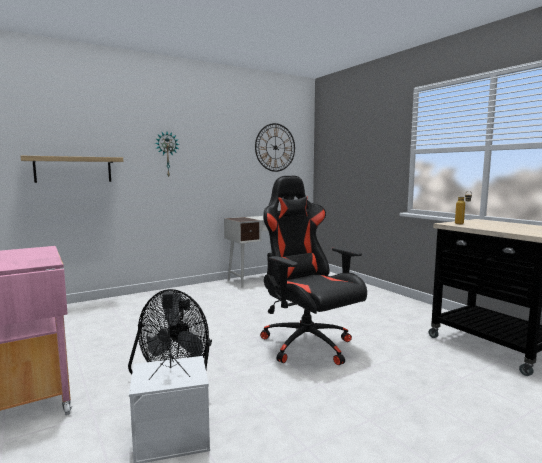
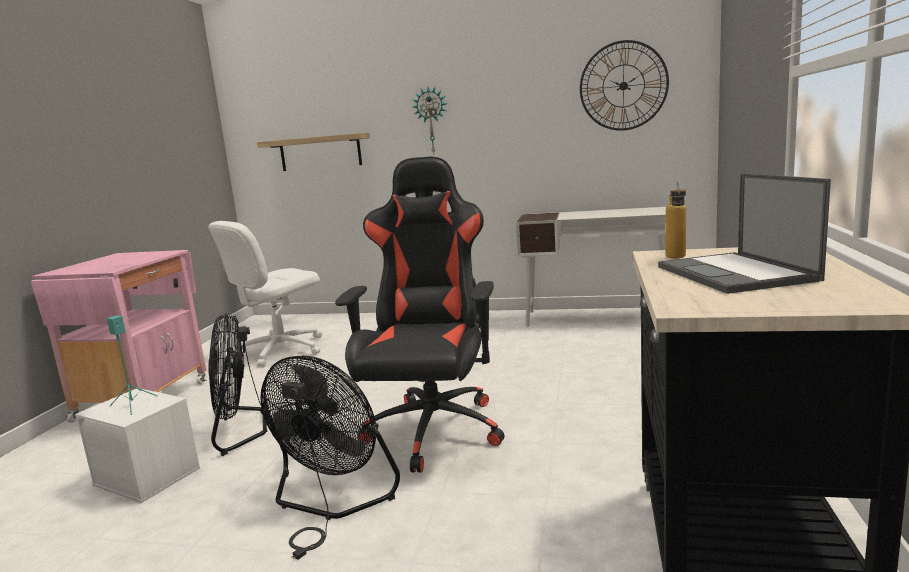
camera: 45 degrees right, 5 degrees up
black speaker [149,291,190,380] -> turquoise speaker [107,315,158,415]
none -> white office chair [208,221,322,367]
none -> black fan [259,356,400,560]
none -> laptop [658,173,831,294]

